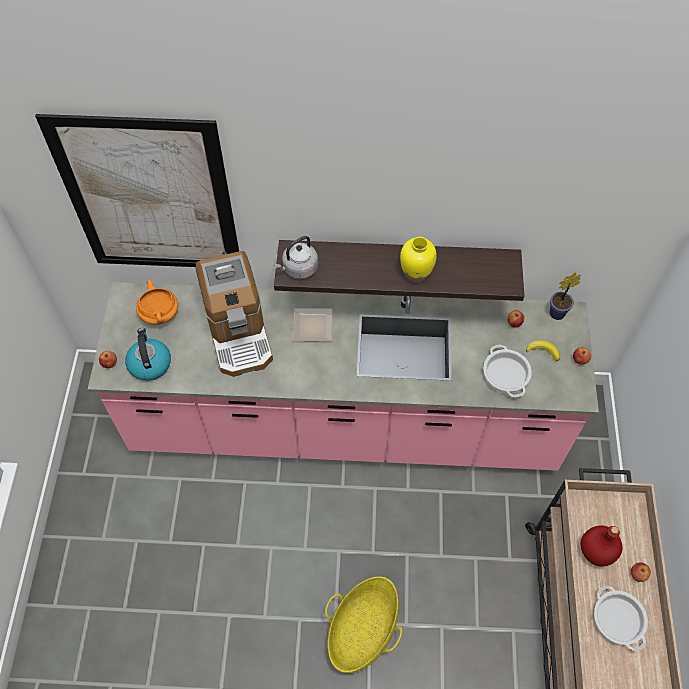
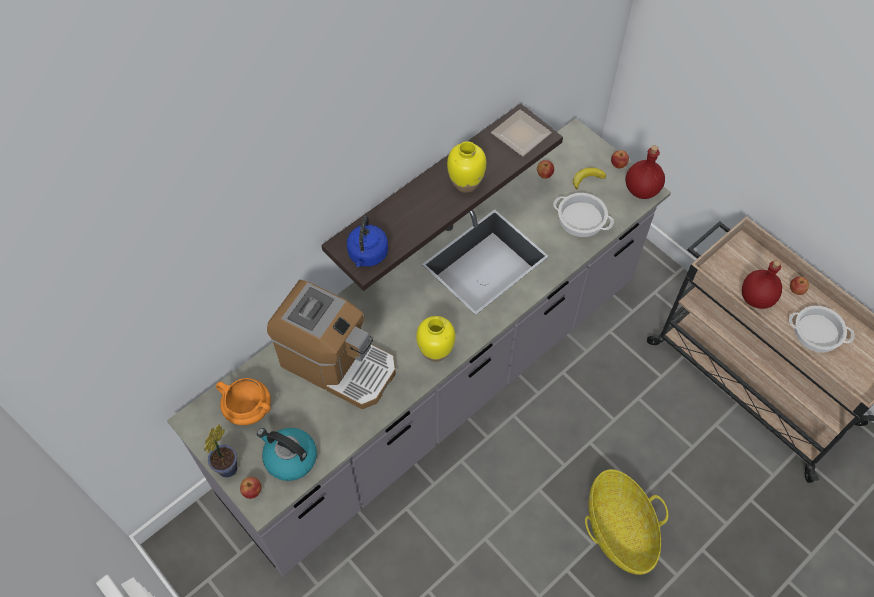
camera: 45 degrees left, 0 degrees up
picture [35,114,239,267] -> none
pink counter [88,282,599,471] -> grey counter [167,118,671,576]
grey kettle [274,236,318,279] -> blue kettle [347,215,388,267]
plate [293,309,332,341] -> plate moved to [491,109,552,156]
potted plant [550,273,581,320] -> potted plant moved to [204,424,238,477]
none -> yellow vase [416,316,455,362]
none -> red bottle [626,145,665,199]

